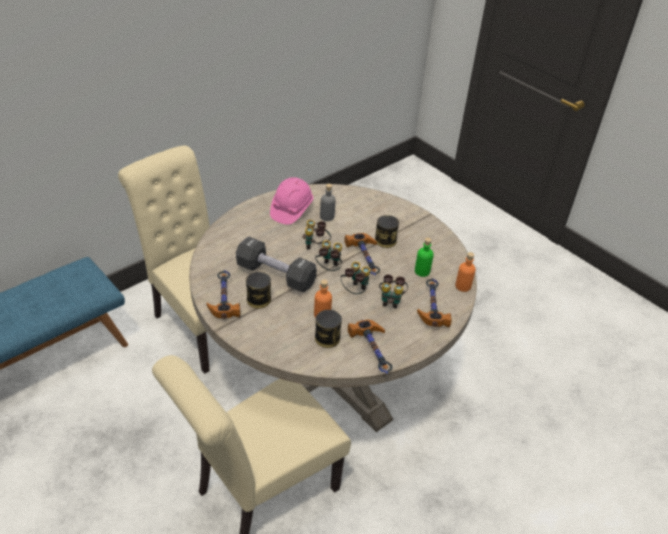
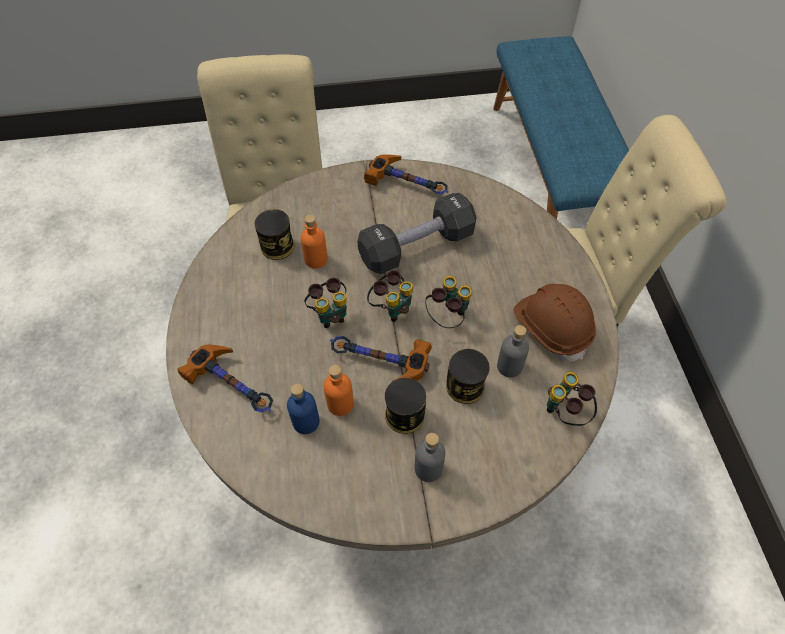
camera: 125 degrees right, 15 degrees up
can [246,272,271,308] -> can moved to [446,349,490,404]
pink hard hat [270,177,313,225] -> brown hard hat [513,284,596,362]
hammer [348,319,392,374] -> none
binoculars [379,274,408,308] -> binoculars moved to [547,372,597,426]
green bottle [415,237,434,277] -> blue bottle [287,383,320,434]
orange bottle [455,252,476,292] -> orange bottle moved to [323,365,354,416]
none -> grey bottle [414,433,445,482]

